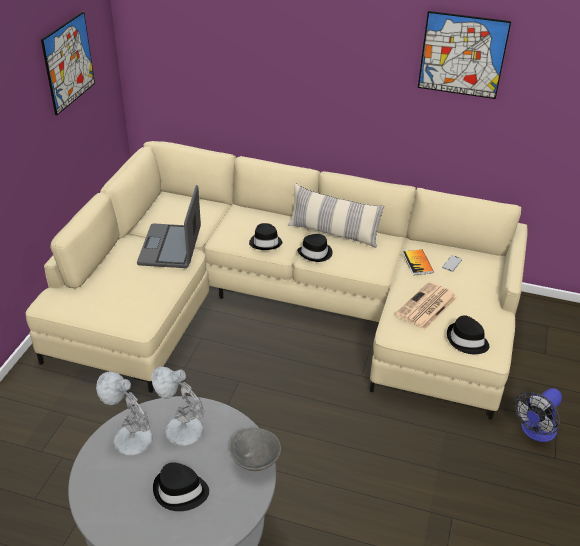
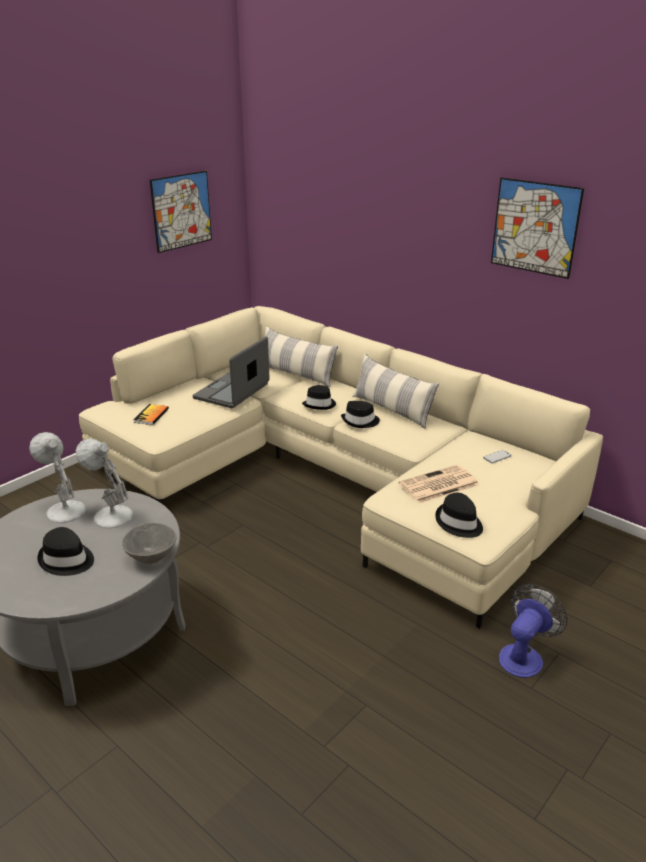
camera: 25 degrees right, 10 degrees down
book [403,250,434,275] -> book moved to [133,404,169,425]
fan [515,388,562,442] -> fan turned 150 degrees clockwise [499,584,567,678]
none -> pillow [265,326,338,387]

